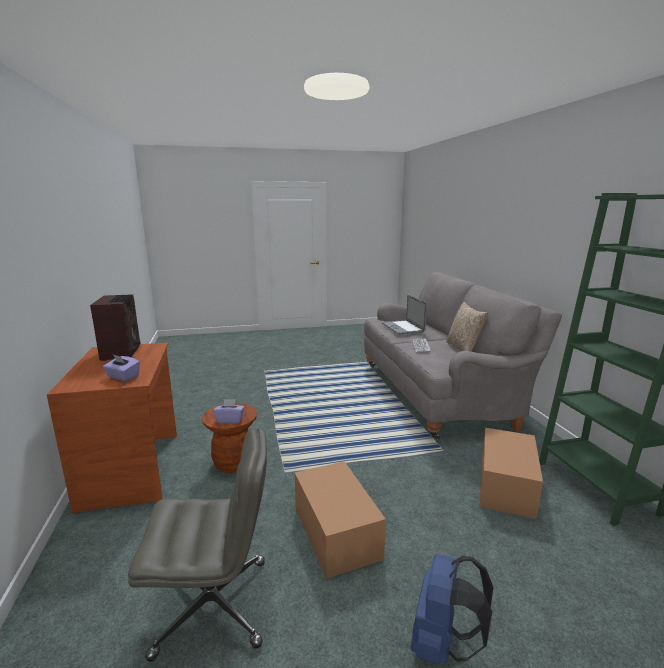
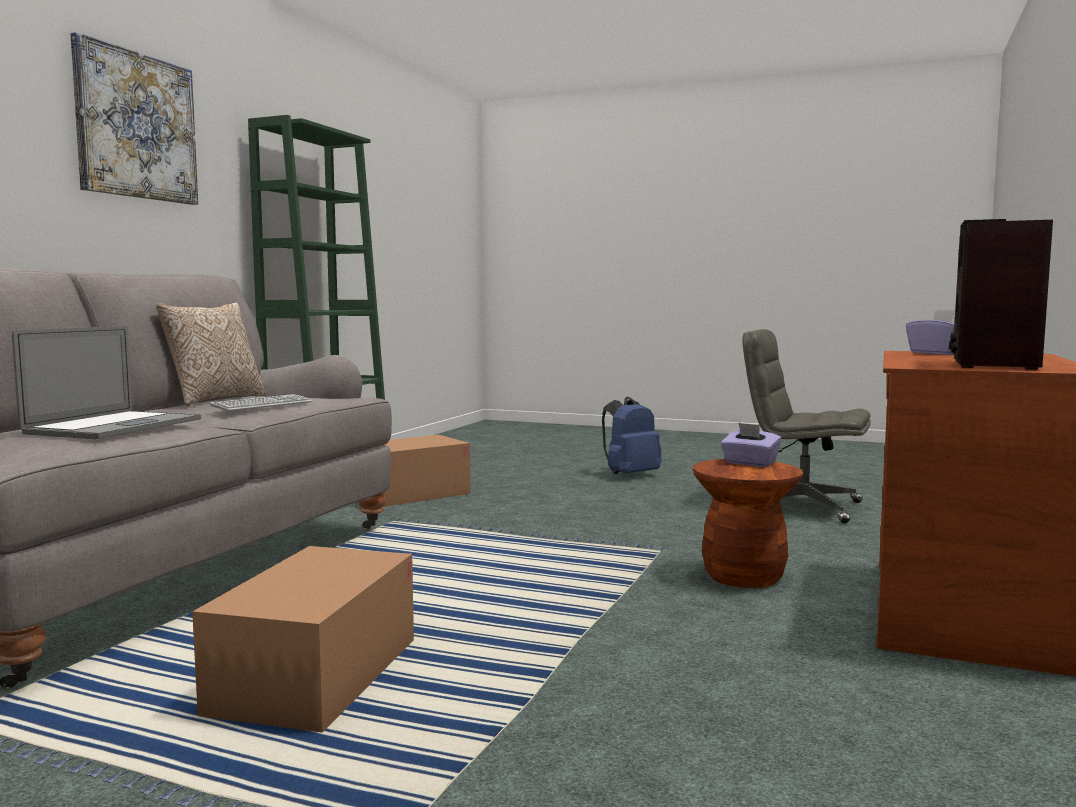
camera: 145 degrees left, 10 degrees down
cardboard box [295,461,386,579] -> cardboard box moved to [192,546,414,733]
none -> picture [70,32,198,205]

